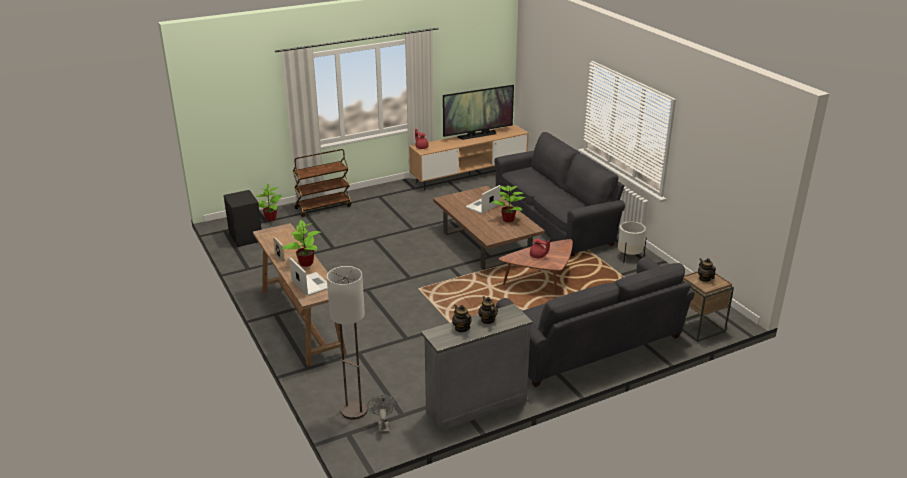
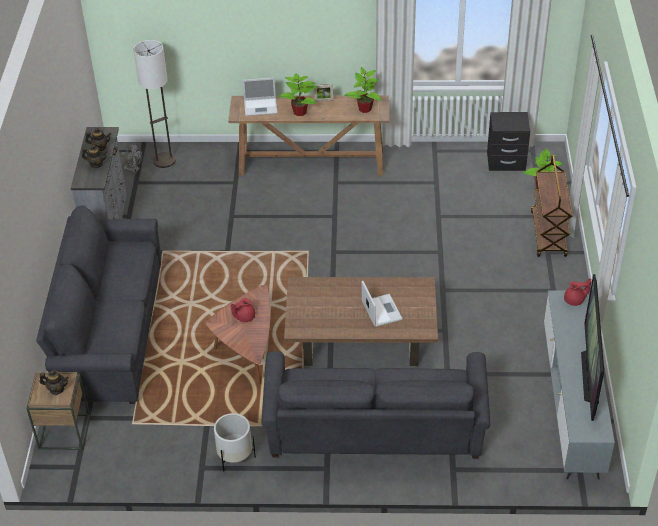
camera: 120 degrees right, 15 degrees up
brown tv stand [409,125,528,191] -> grey tv stand [544,291,615,479]
potted plant [491,184,525,223] -> potted plant moved to [344,67,381,113]

